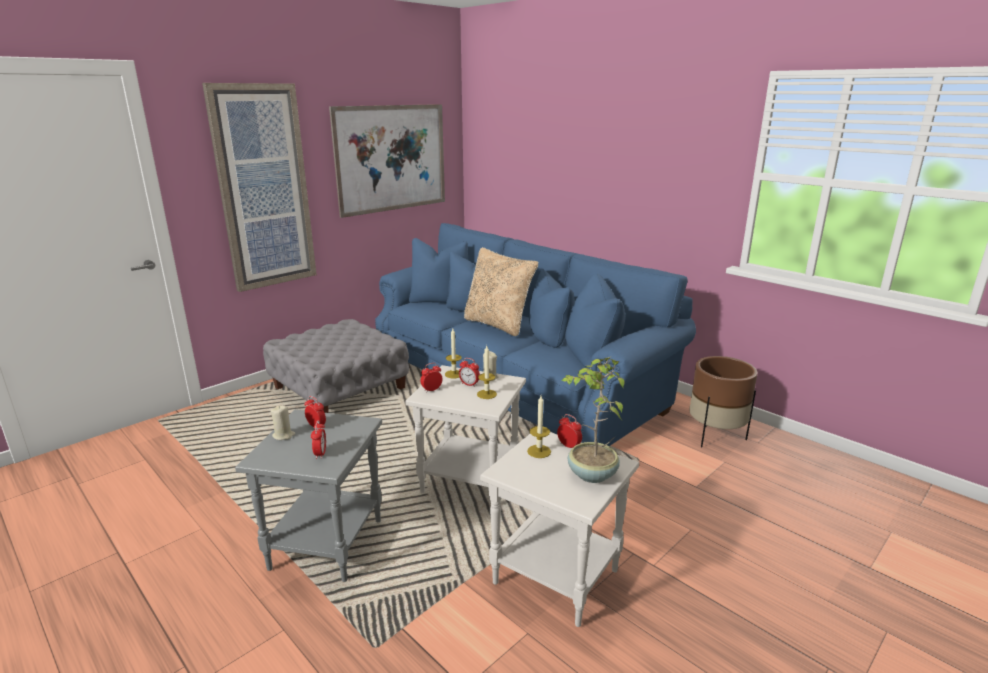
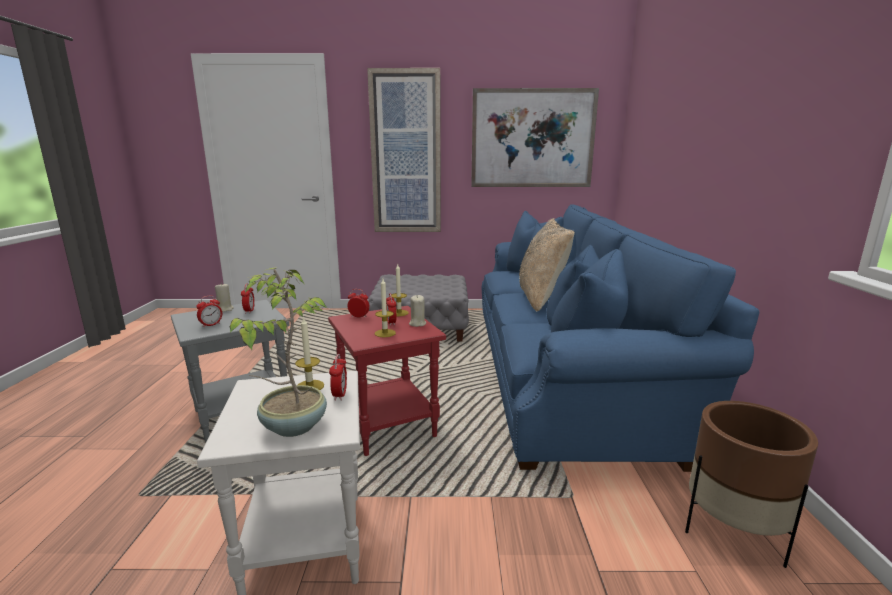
camera: 45 degrees right, 5 degrees down
white side table [405,365,526,493] -> red side table [328,306,446,456]

